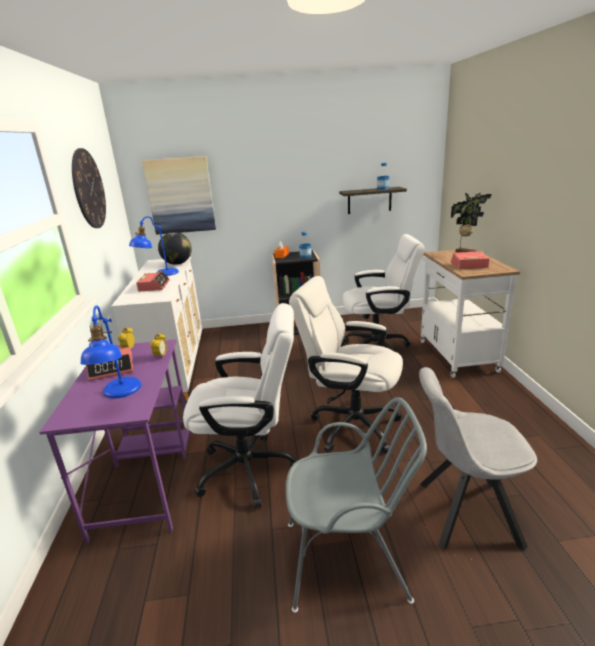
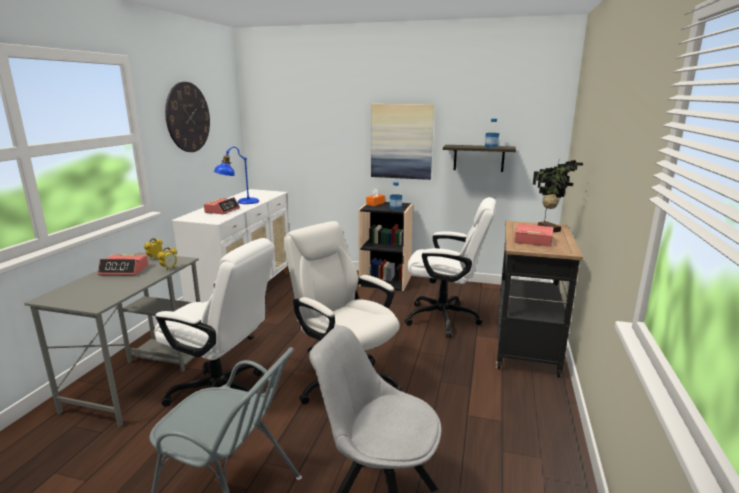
camera: 20 degrees right, 5 degrees down
purple desk [39,339,191,544] -> grey desk [24,252,200,427]
blue table lamp [80,305,141,398] -> none
picture [142,156,216,235] -> picture moved to [371,104,434,180]
globe [158,232,192,265] -> none
white cart [421,248,520,378] -> black cart [496,221,583,378]

